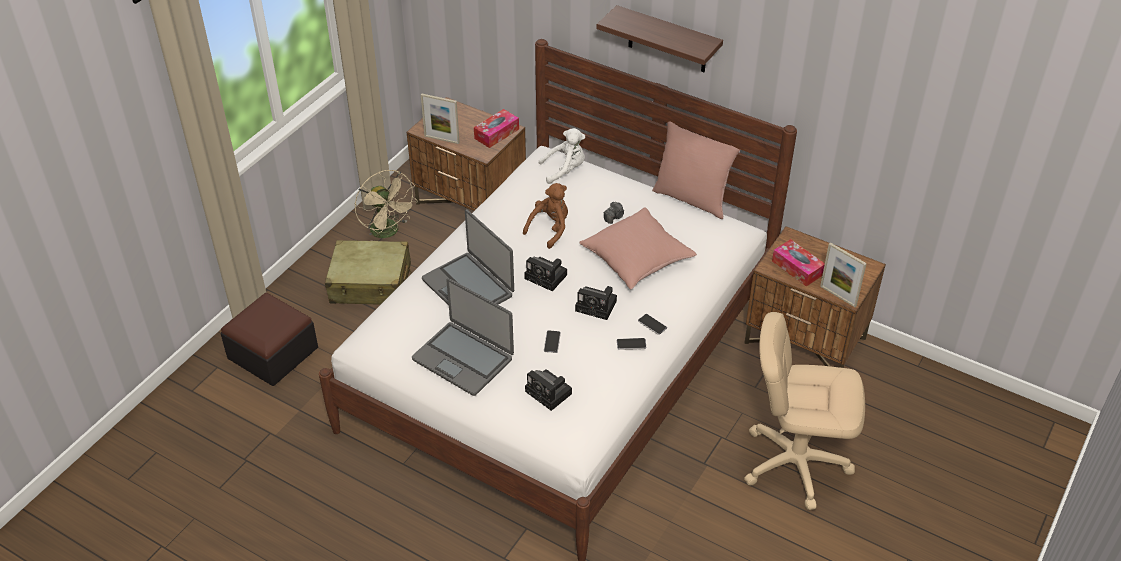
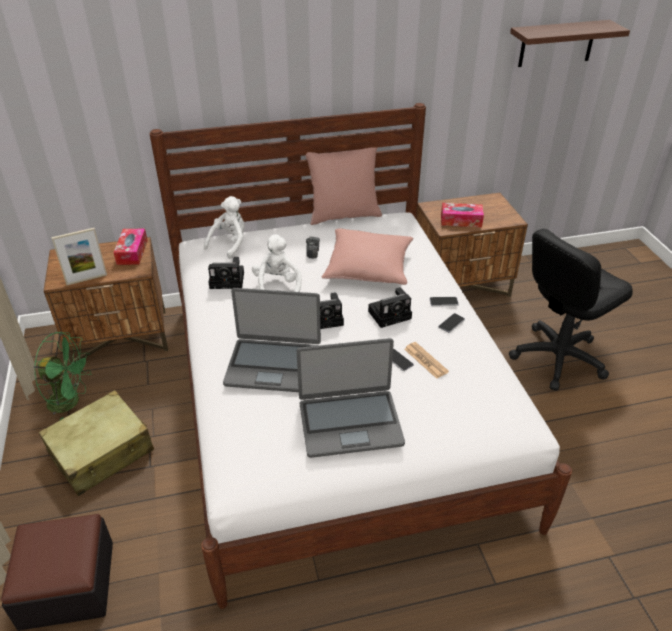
camera: 45 degrees left, 5 degrees down
beige fan [355,170,418,241] -> green fan [33,332,92,420]
brown plush toy [523,183,568,249] -> white plush toy [252,234,302,292]
camera [525,369,572,411] -> camera moved to [208,257,244,289]
shelf [596,5,723,72] -> shelf moved to [510,20,630,67]
beige office chair [744,312,865,510] -> black office chair [509,229,633,391]
picture frame [820,243,867,307] -> none
none -> newspaper [404,342,449,379]

